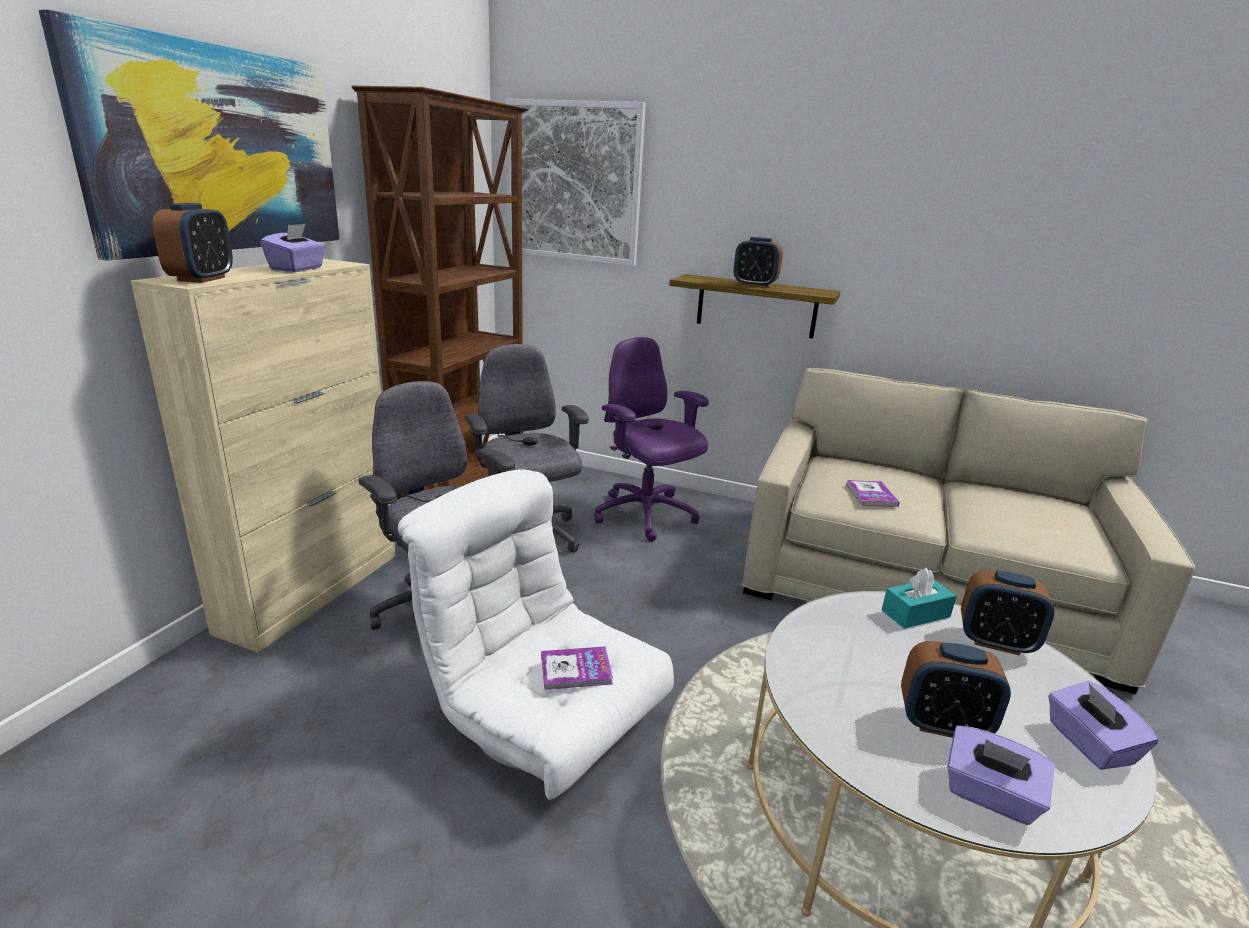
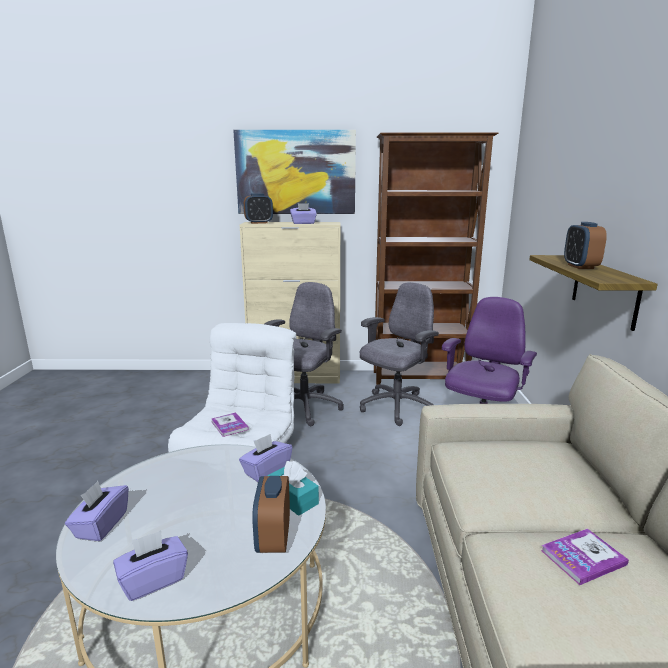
camera: 70 degrees right, 5 degrees down
picture [505,99,646,266] -> none
book [846,480,900,507] -> book moved to [541,528,629,585]
alarm clock [901,641,1011,738] -> none
none -> purple tissue box [239,434,292,482]

